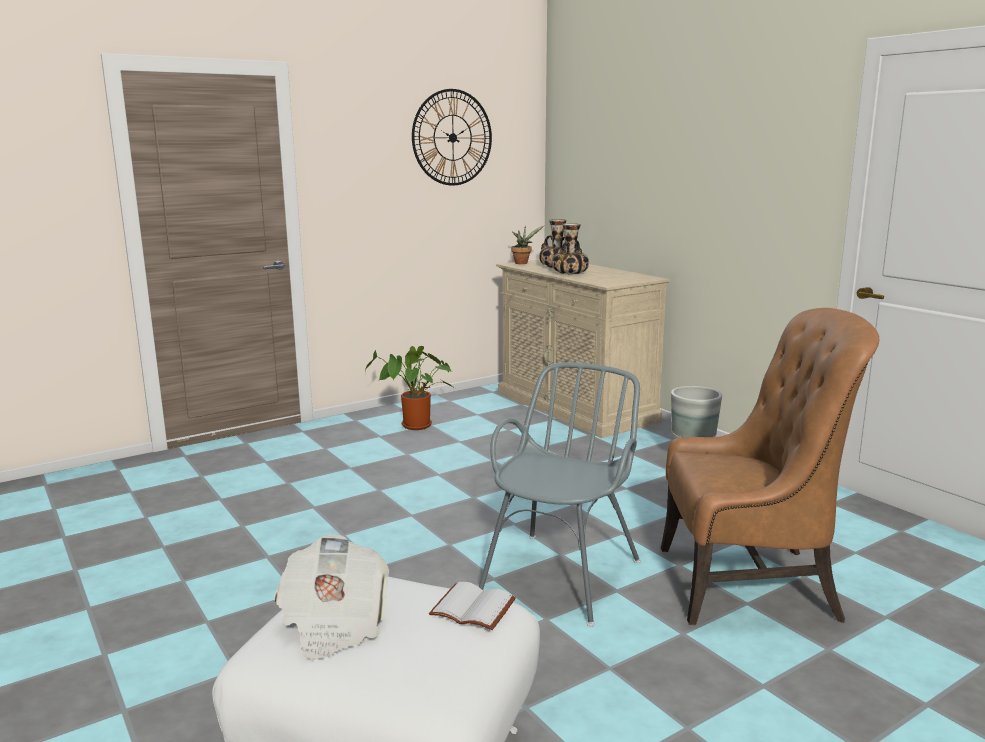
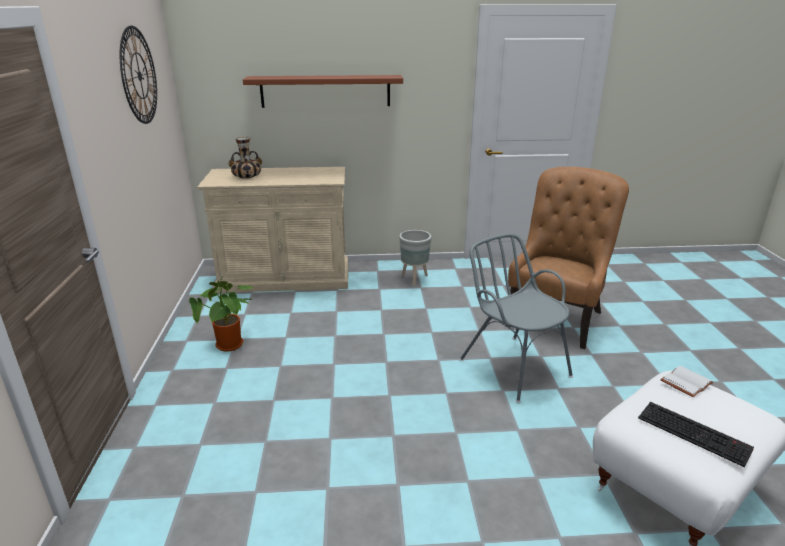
camera: 60 degrees left, 10 degrees up
newspaper [274,534,389,660] -> keyboard [638,402,754,467]
potted plant [511,225,544,264] -> none
vase [552,223,589,274] -> none
none -> brown shelf [243,75,403,108]

